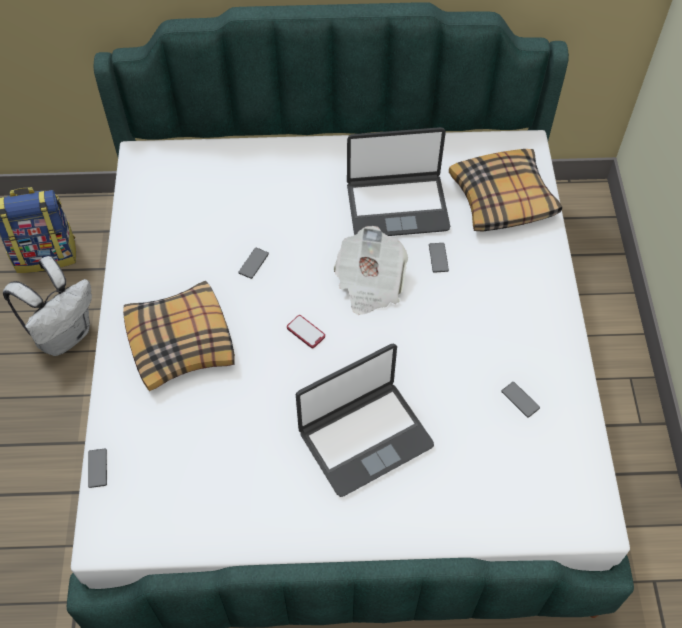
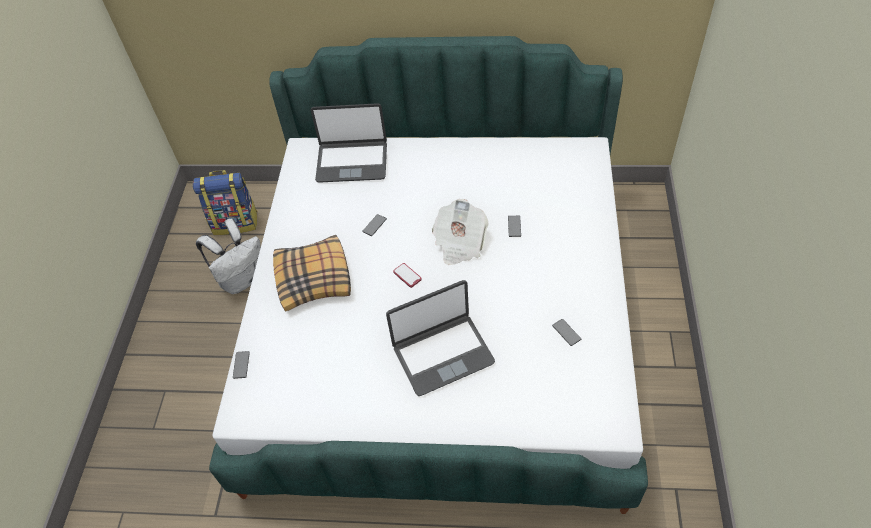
camera: 10 degrees right, 5 degrees down
laptop [347,127,450,236] -> laptop moved to [311,103,387,183]
pillow [449,149,562,231] -> none

